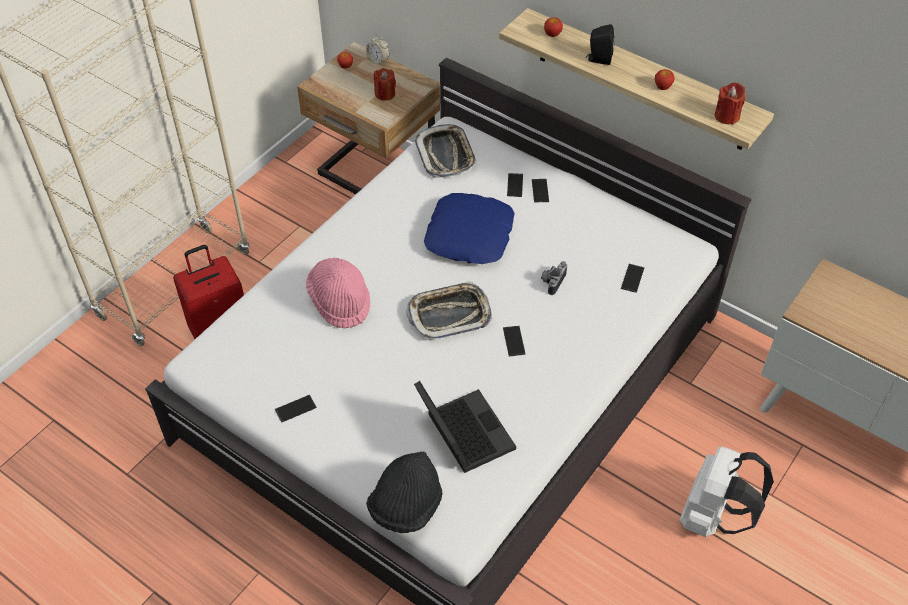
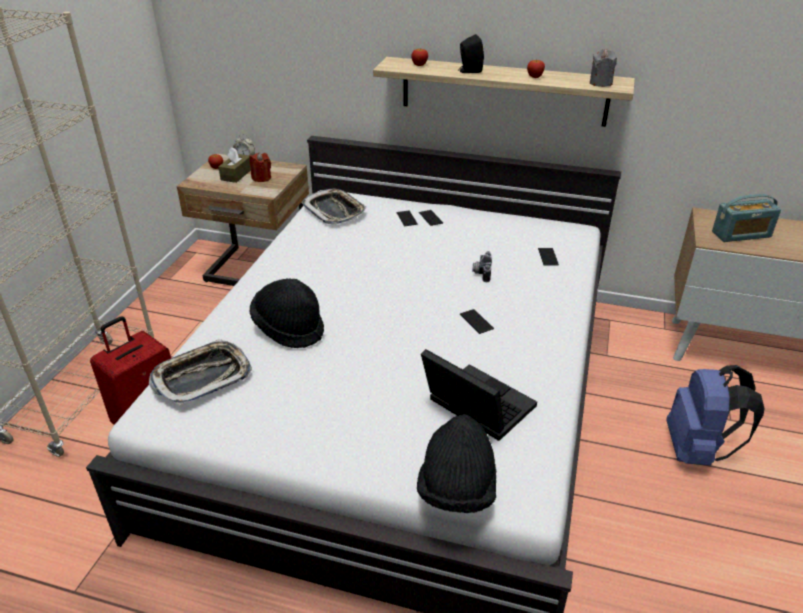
camera: 20 degrees left, 15 degrees down
phone [275,395,317,423] -> none
pink hat [306,258,370,329] -> black hat [250,278,324,348]
tray [406,281,492,340] -> tray moved to [149,339,252,405]
blue pillow [424,193,515,264] -> none
white backpack [680,446,774,537] -> blue backpack [666,365,765,465]
red candle [715,82,745,125] -> grey candle [590,49,617,87]
none -> brown tissue box [218,147,251,183]
none -> radio [712,194,781,242]

